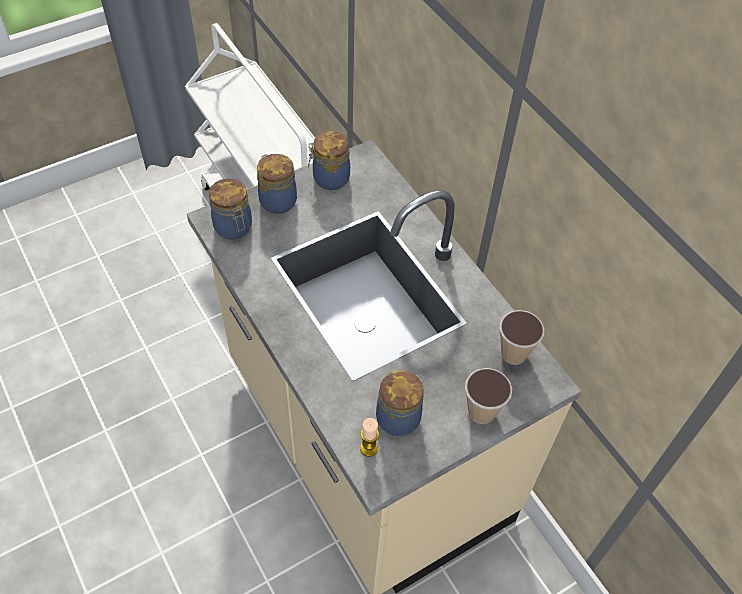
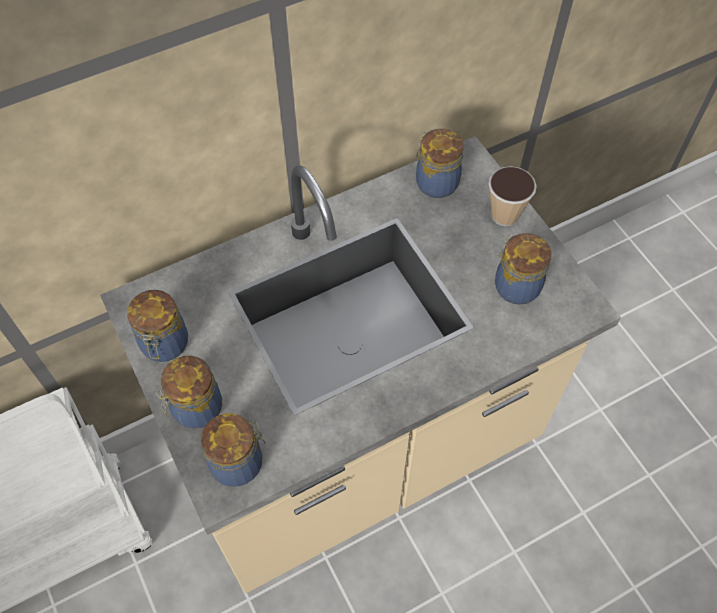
camera: 85 degrees left, 5 degrees up
candle [360,418,379,457] -> none
cup [499,310,544,365] -> jar [416,129,464,198]

